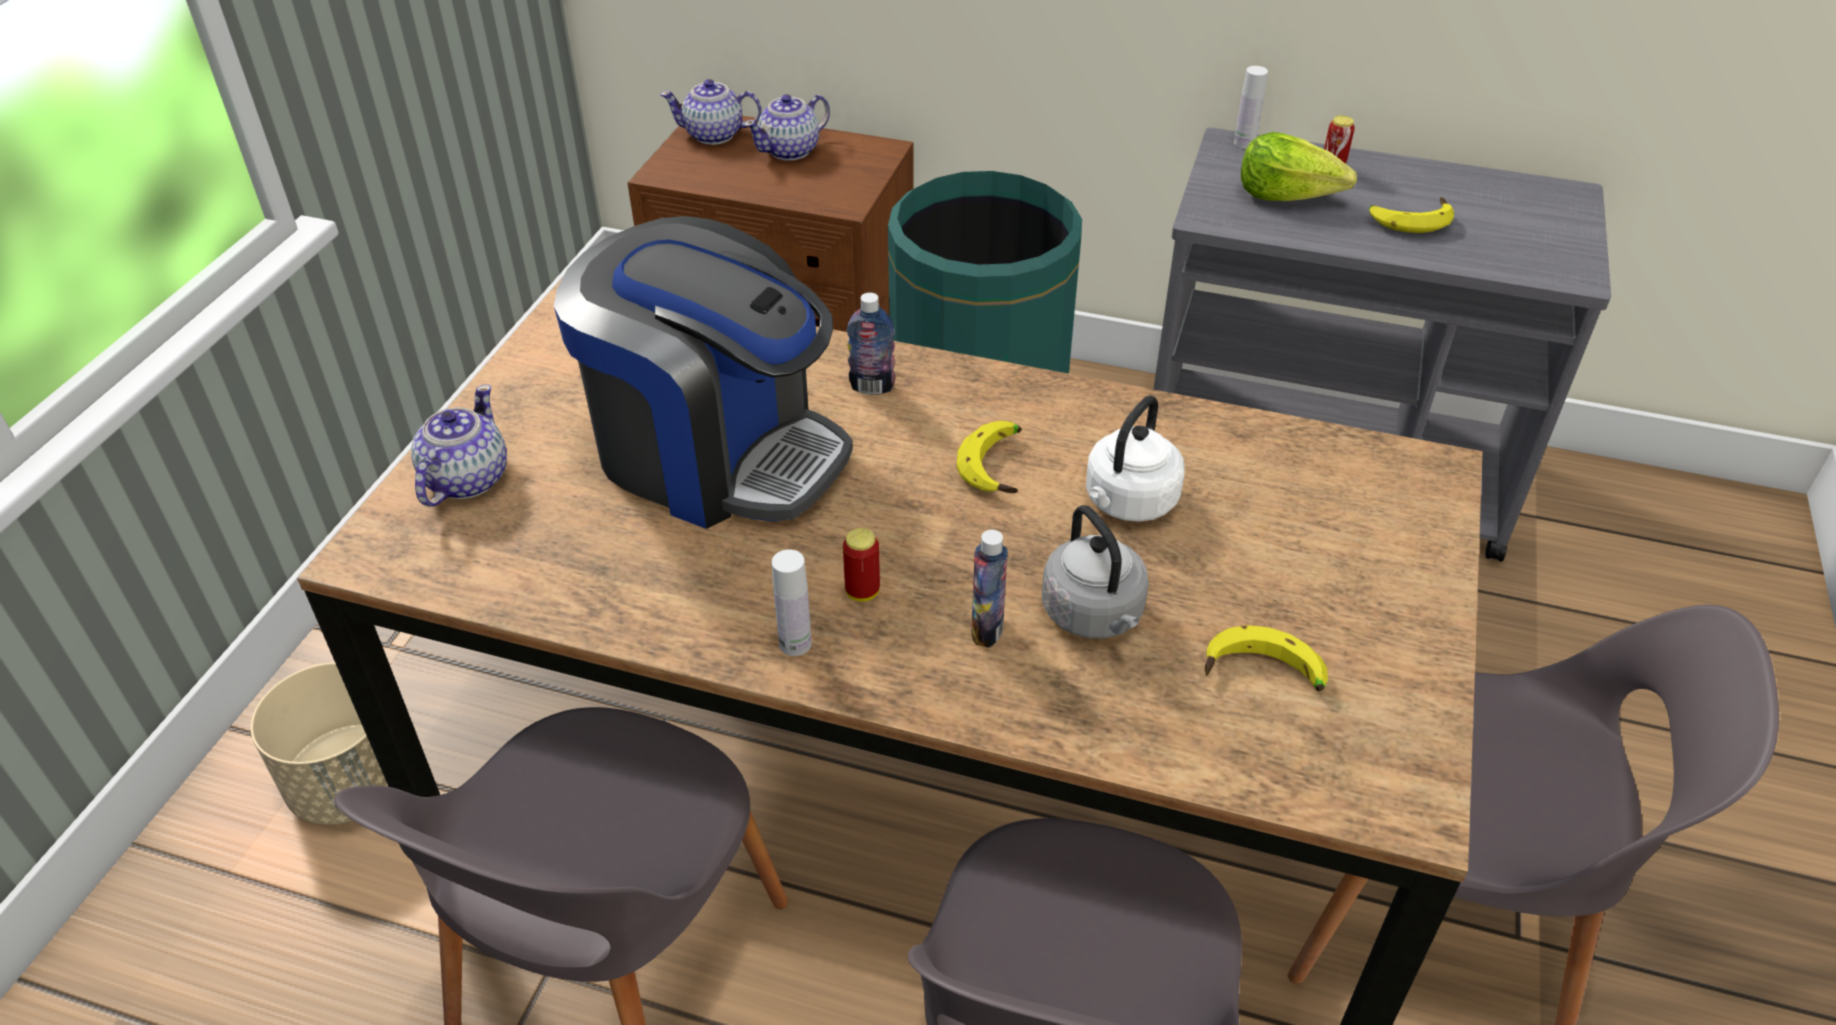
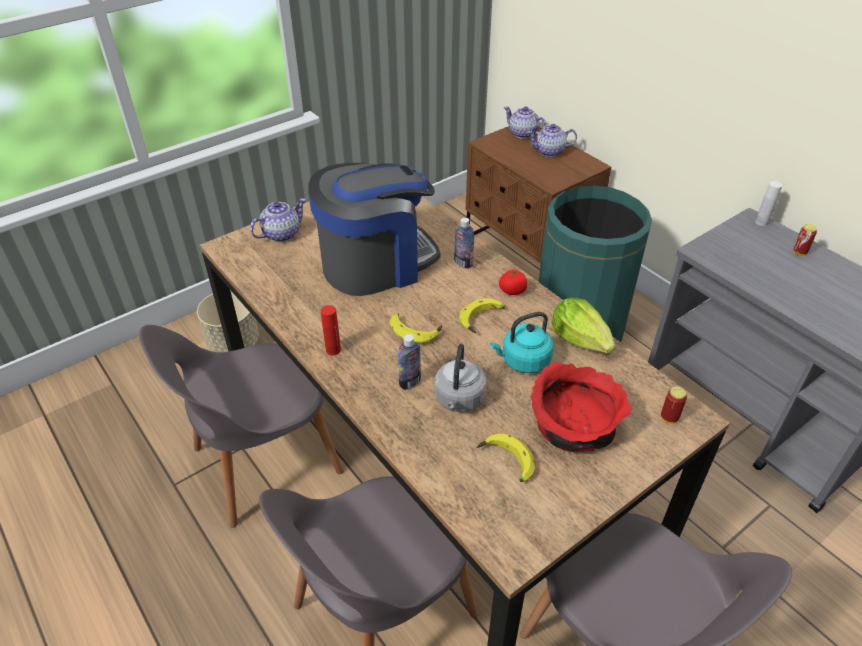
camera: 35 degrees right, 0 degrees up
coffee machine [554,216,853,529] -> coffee machine turned 90 degrees counterclockwise [308,163,440,296]
white bottle [772,549,812,656] -> red bottle [321,305,341,356]
can [843,528,880,601] -> can moved to [661,387,687,424]
white kettle [1086,396,1185,522] -> turquoise kettle [490,312,553,373]
lettuce [1241,132,1357,201] -> lettuce moved to [552,298,615,354]
banana [1369,197,1454,233] -> banana moved to [390,313,442,343]
none -> tomato [499,269,527,295]
none -> red bowl [531,362,632,452]

